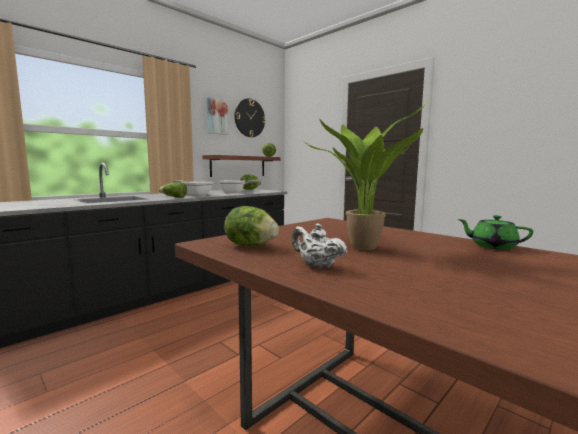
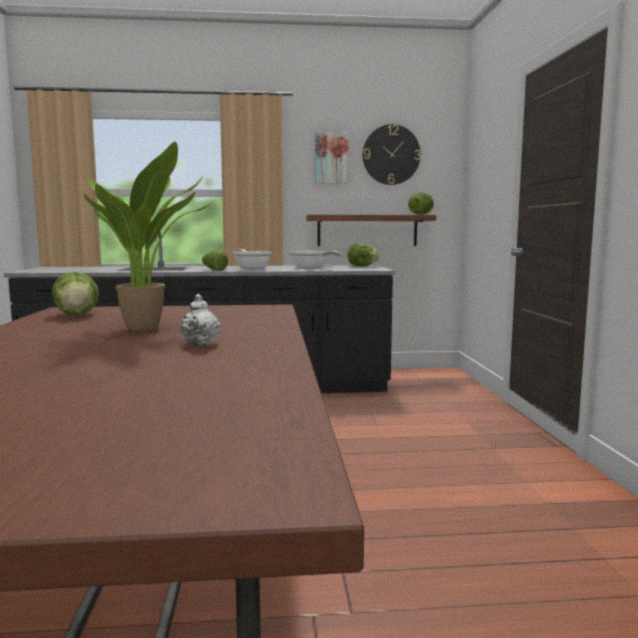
camera: 40 degrees right, 0 degrees up
white teapot [292,223,347,269] -> white teapot moved to [181,294,221,346]
green teapot [458,215,533,250] -> none

